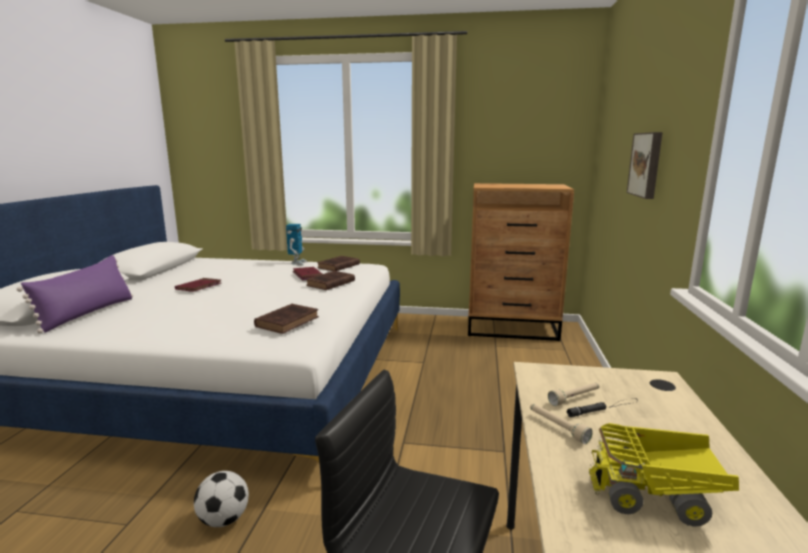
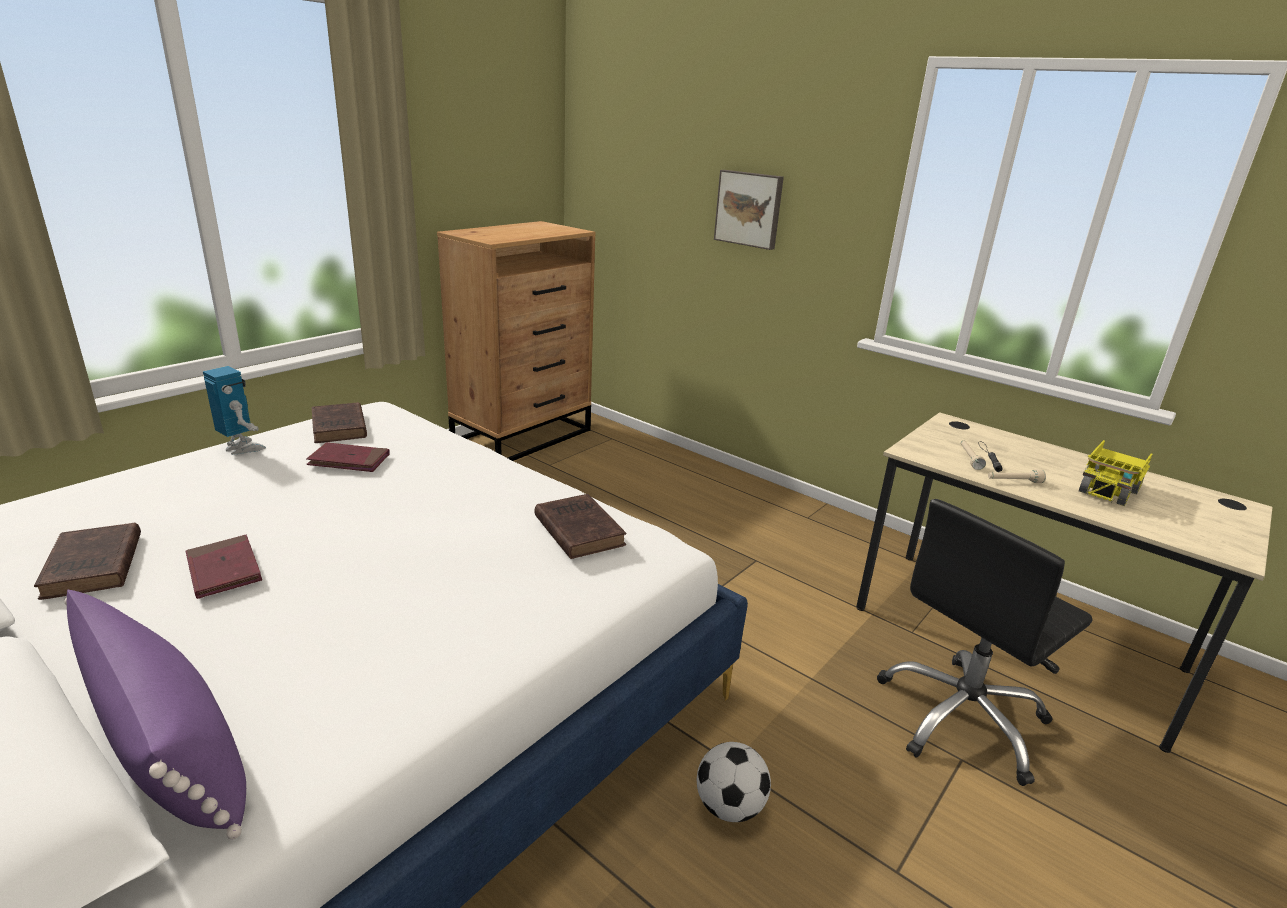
camera: 60 degrees left, 10 degrees up
brown book [306,271,355,290] -> brown book moved to [34,523,141,600]

